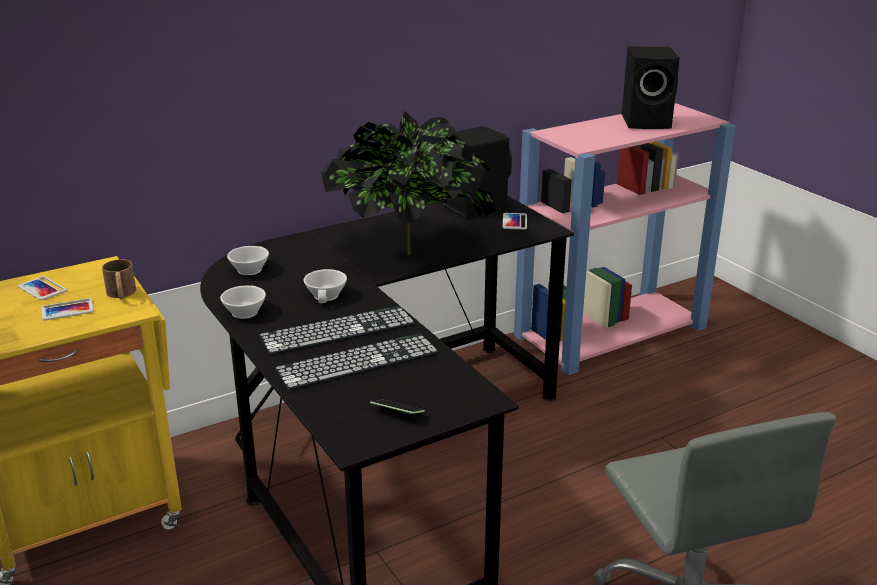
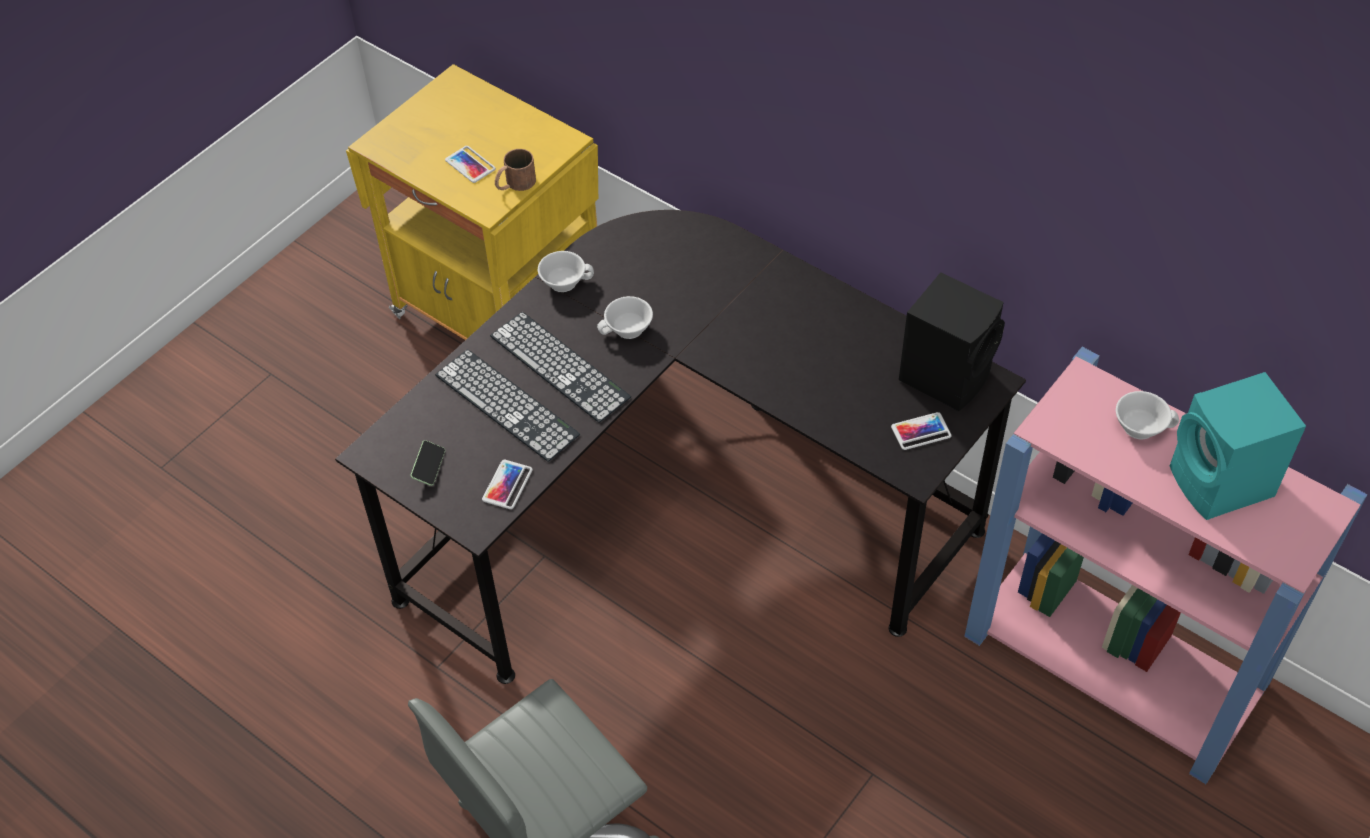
camera: 70 degrees right, 25 degrees up
phone [18,276,67,300] -> phone moved to [482,460,533,509]
white cup [227,246,269,275] -> white cup moved to [1116,391,1179,439]
potted plant [321,111,494,255] -> none
black speaker [622,47,680,129] -> turquoise speaker [1170,372,1306,520]

